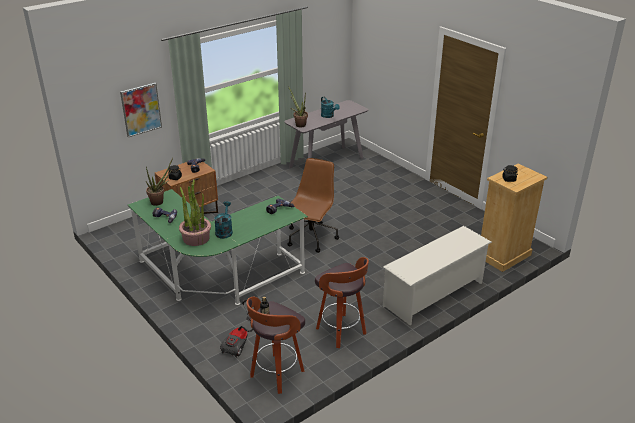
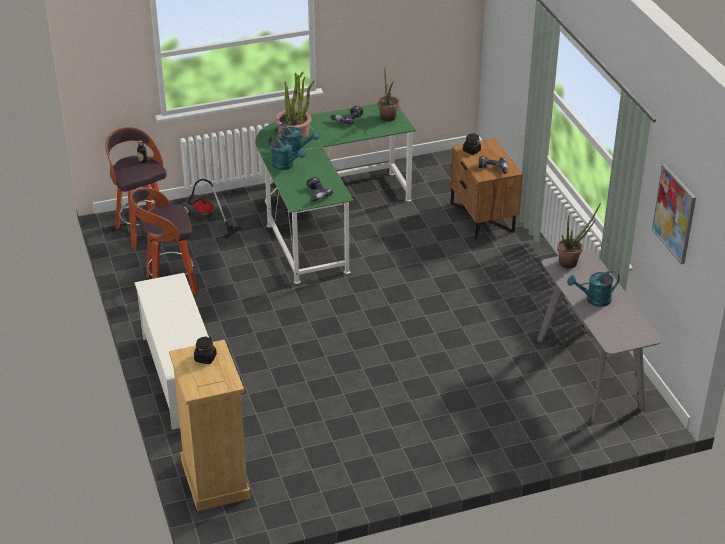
camera: 110 degrees right, 5 degrees up
picture [120,83,162,137] -> picture moved to [652,164,696,264]
brown office chair [287,158,339,253] -> none
none -> turquoise watering can [269,136,306,170]

